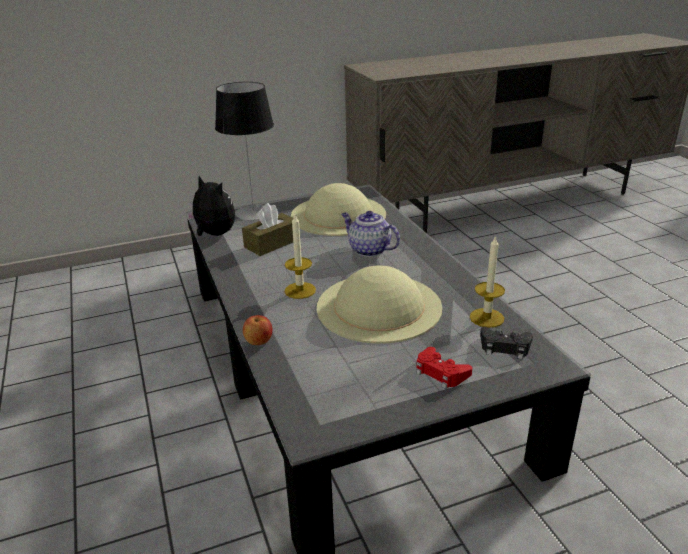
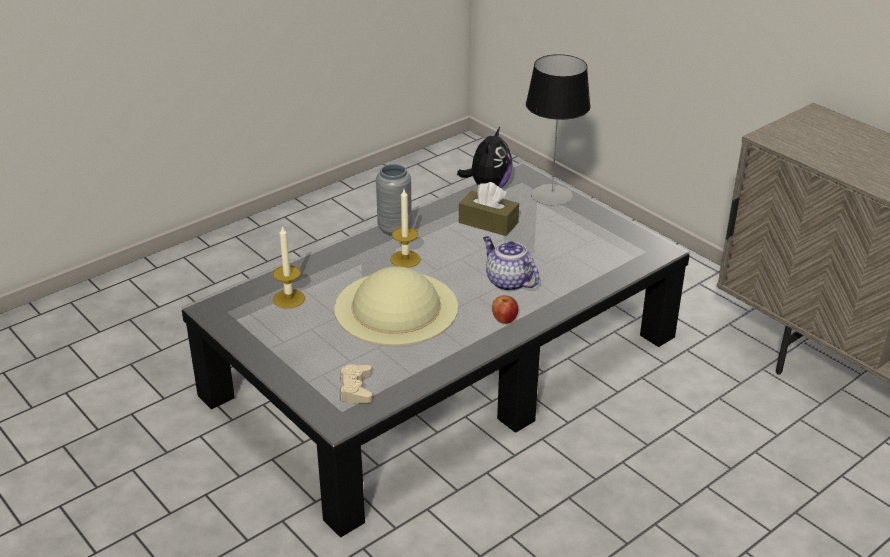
camera: 70 degrees right, 5 degrees up
apple [243,315,272,345] -> apple moved to [492,295,518,324]
beige hat [291,183,386,236] -> none
teapot [341,211,400,257] -> teapot turned 60 degrees counterclockwise [483,236,539,291]
red game controller [416,347,472,389] -> none
candle [470,235,505,328] -> candle moved to [273,225,305,308]
black game controller [480,327,533,359] -> beige game controller [340,364,372,404]
none -> grey vase [376,164,412,236]

